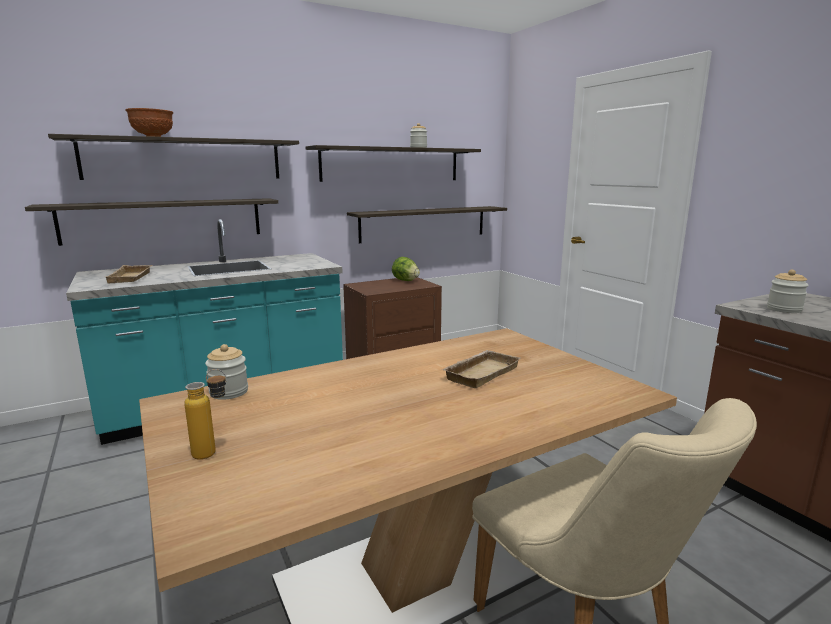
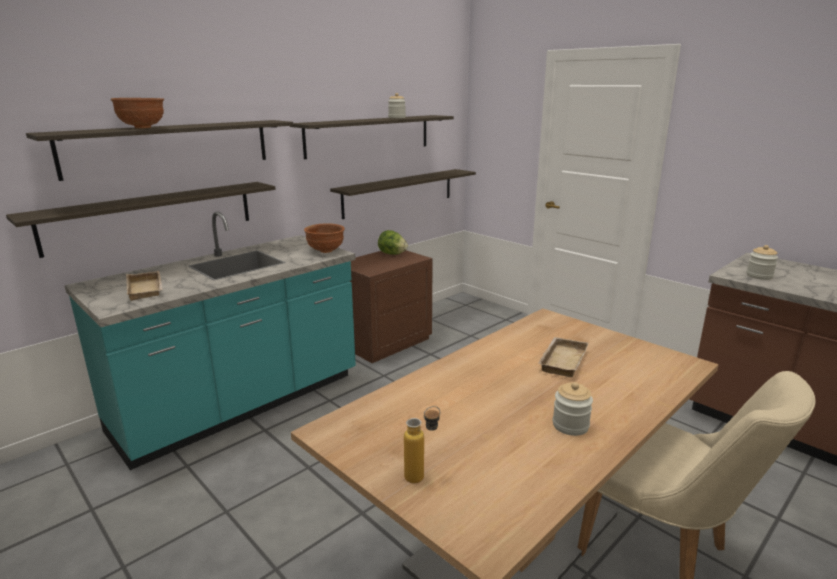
camera: 15 degrees left, 5 degrees up
jar [205,344,248,400] -> jar moved to [553,382,593,436]
none -> brown bowl [304,223,345,253]

